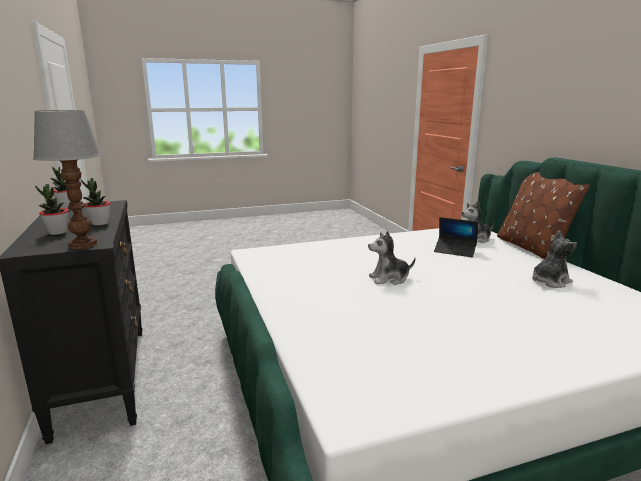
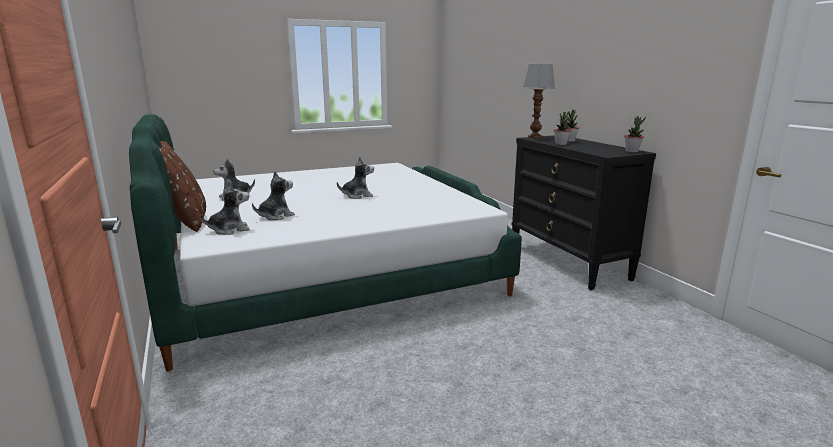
camera: 175 degrees right, 0 degrees up
laptop [434,217,478,257] -> plush toy [252,171,295,220]

